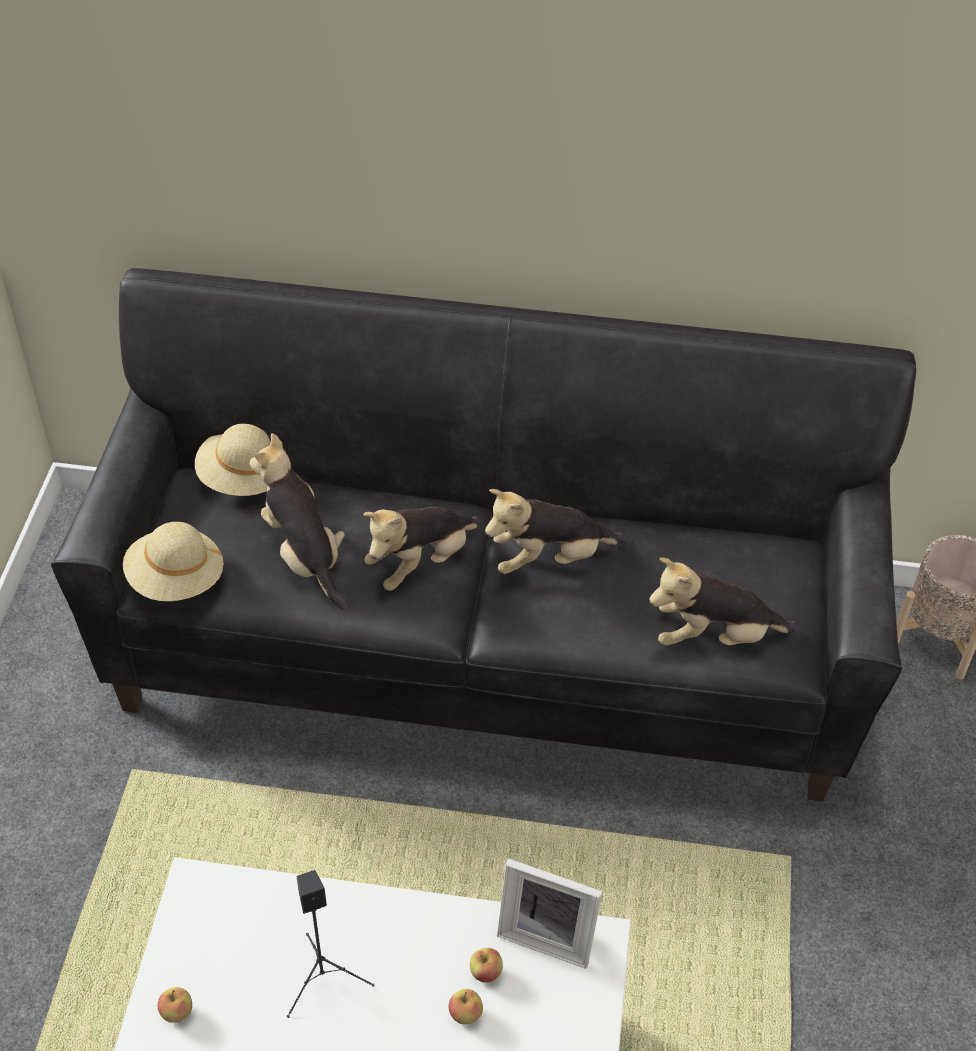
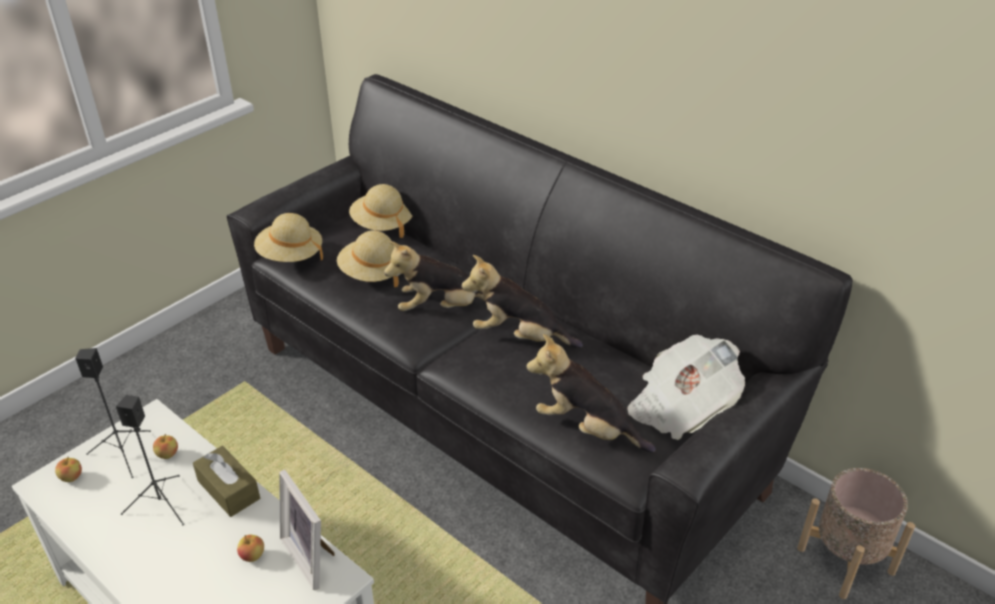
camera: 35 degrees right, 10 degrees down
plush toy [250,433,349,610] -> beige hat [337,230,399,287]
apple [449,989,483,1024] -> apple moved to [153,434,178,459]
none -> black speaker [75,348,151,478]
none -> brown tissue box [193,446,260,517]
none -> newspaper [627,334,745,440]

